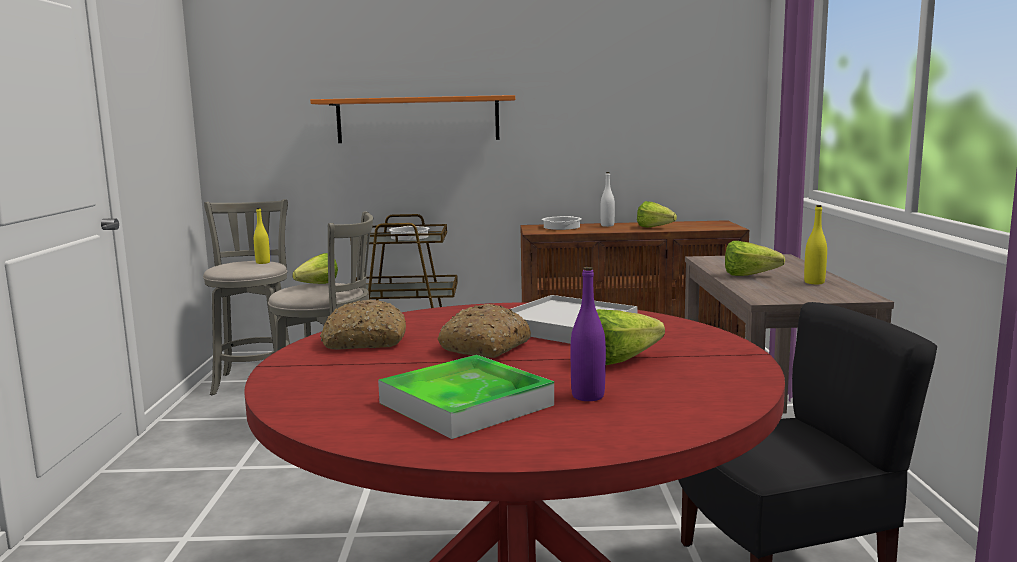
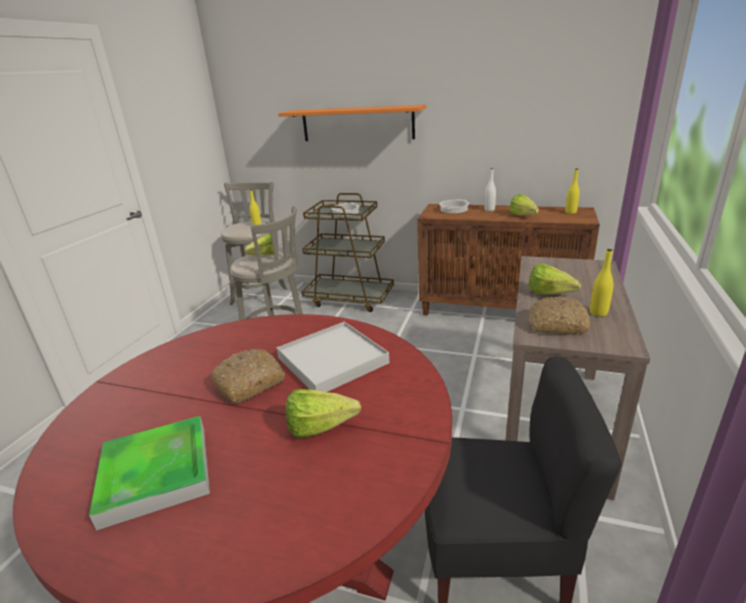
camera: 20 degrees right, 15 degrees up
bread [320,300,406,349] -> bread moved to [529,296,590,335]
purple bottle [570,267,606,401] -> none
none -> yellow bottle [565,169,580,214]

